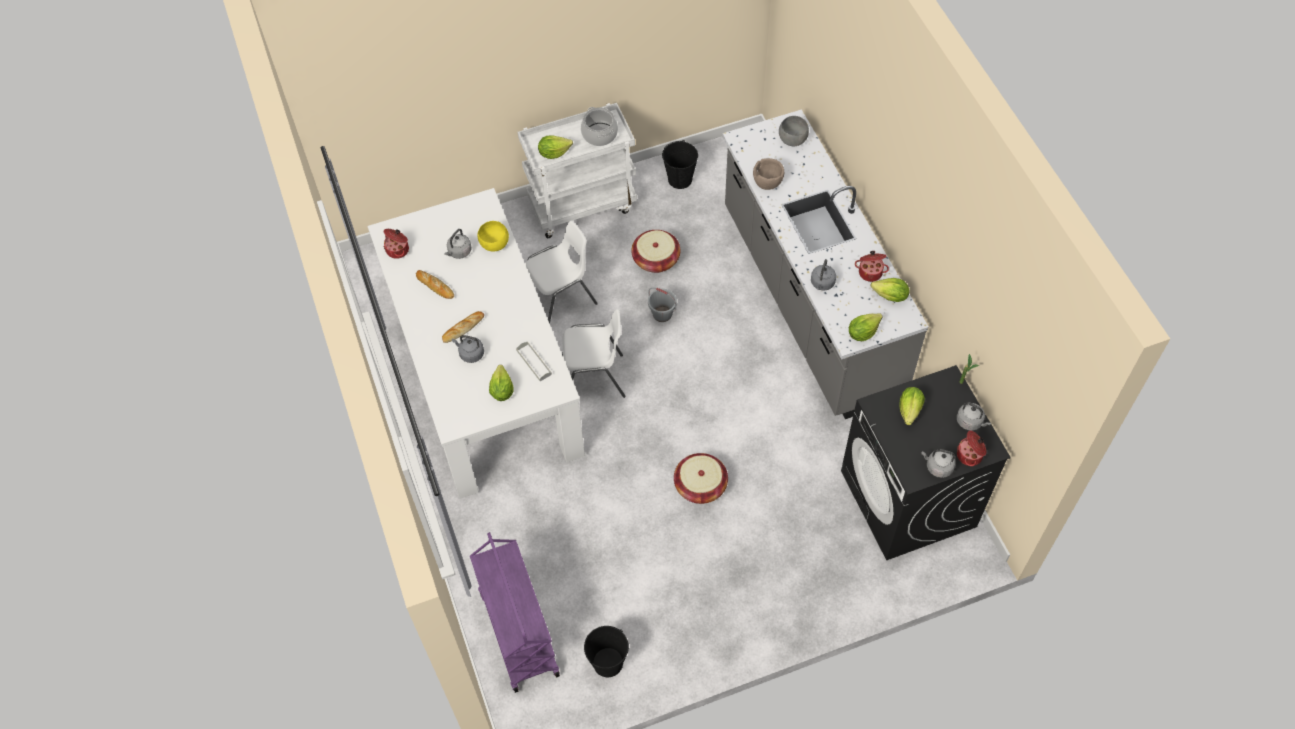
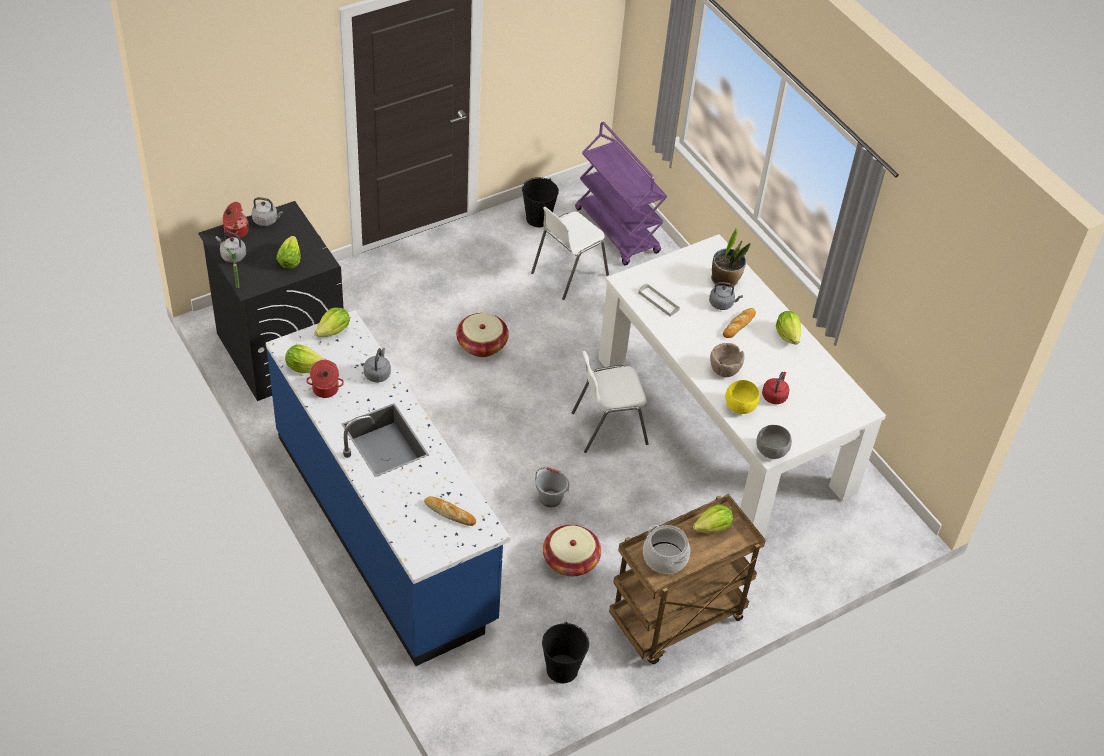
camera: 165 degrees right, 10 degrees down
cooking pot [384,229,409,259] -> none
bread [416,270,454,299] -> bread moved to [424,496,476,526]
grey kettle [444,229,472,259] -> red kettle [762,372,789,404]
lettuce [489,365,513,401] -> lettuce moved to [776,311,801,345]
white cart [518,103,637,238] -> brown cart [609,494,766,664]
white chair [525,220,598,324] -> white chair moved to [531,207,609,300]
grey counter [722,109,928,419] -> blue counter [266,310,511,666]
brown bowl [753,158,785,190] -> brown bowl moved to [710,343,744,377]
grey bowl [779,116,809,146] -> grey bowl moved to [756,425,792,459]
none -> potted plant [711,226,750,288]

